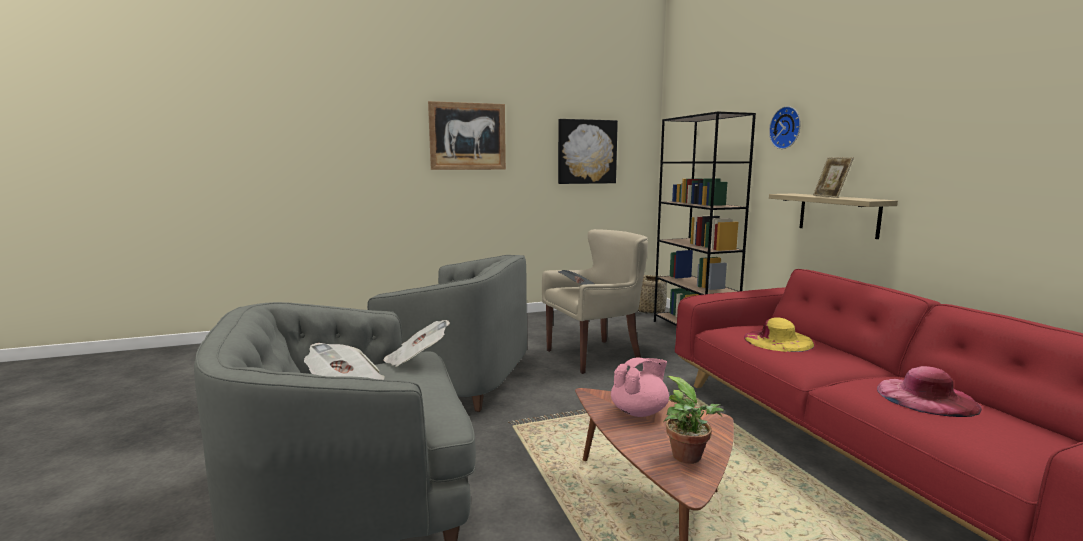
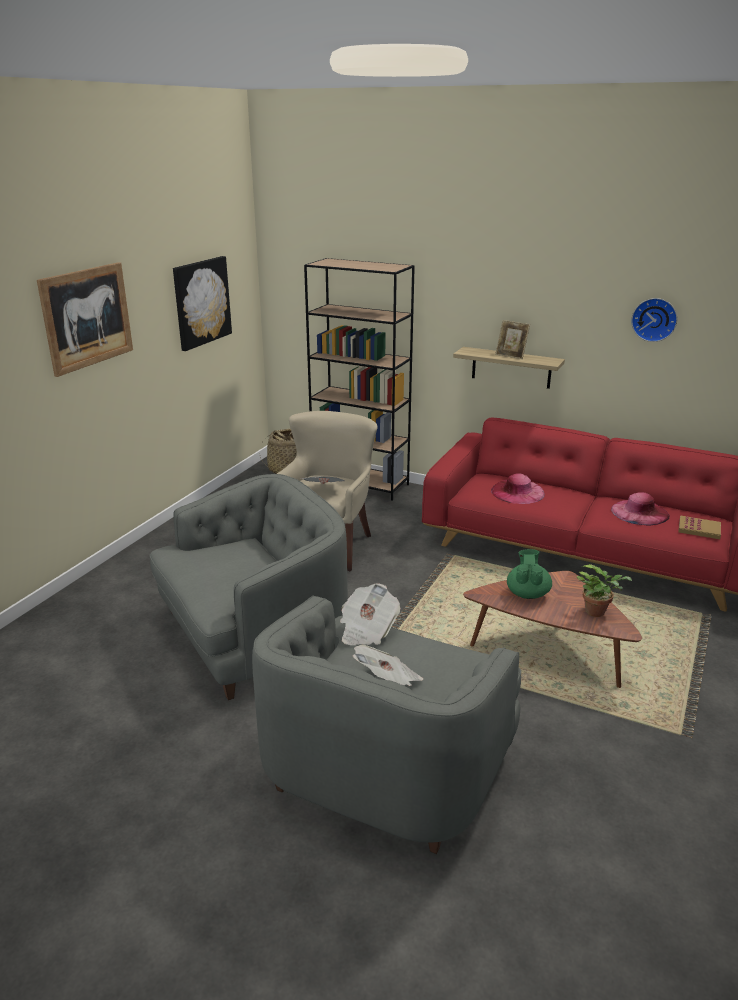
camera: 45 degrees left, 15 degrees up
pink teapot [611,357,669,417] -> green teapot [507,549,552,599]
yellow hat [744,317,814,352] -> pink hat [491,473,545,504]
wall clock [769,106,801,149] -> wall clock moved to [631,298,677,342]
none -> book [678,515,721,539]

